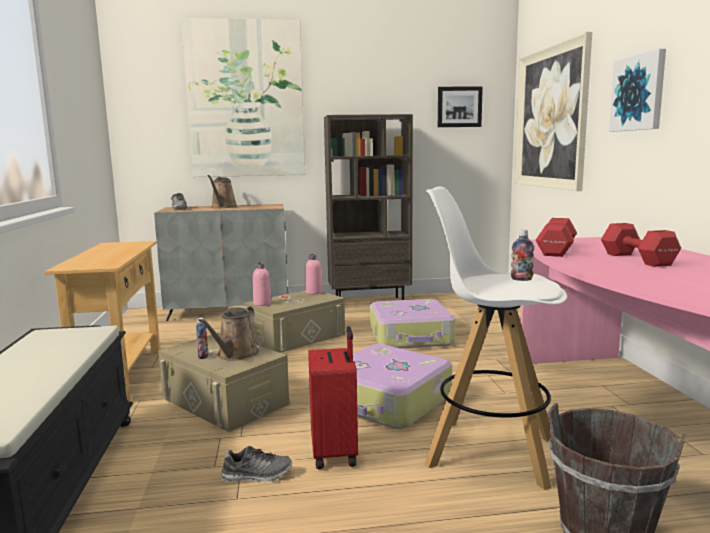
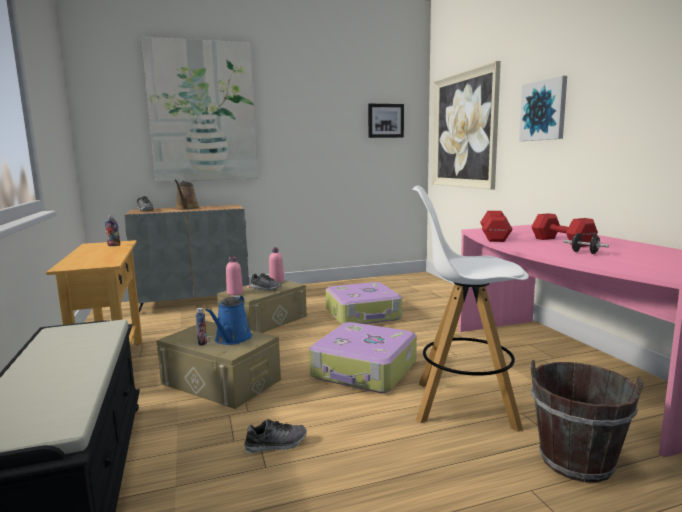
camera: 10 degrees left, 0 degrees up
brown watering can [198,306,259,361] -> blue watering can [206,296,252,345]
red suitcase [308,326,358,469] -> none
brown bookcase [324,114,413,300] -> none
bottle [511,230,534,281] -> bottle moved to [105,215,120,246]
none -> shoe [250,273,281,291]
none -> black dumbbell [564,233,609,254]

